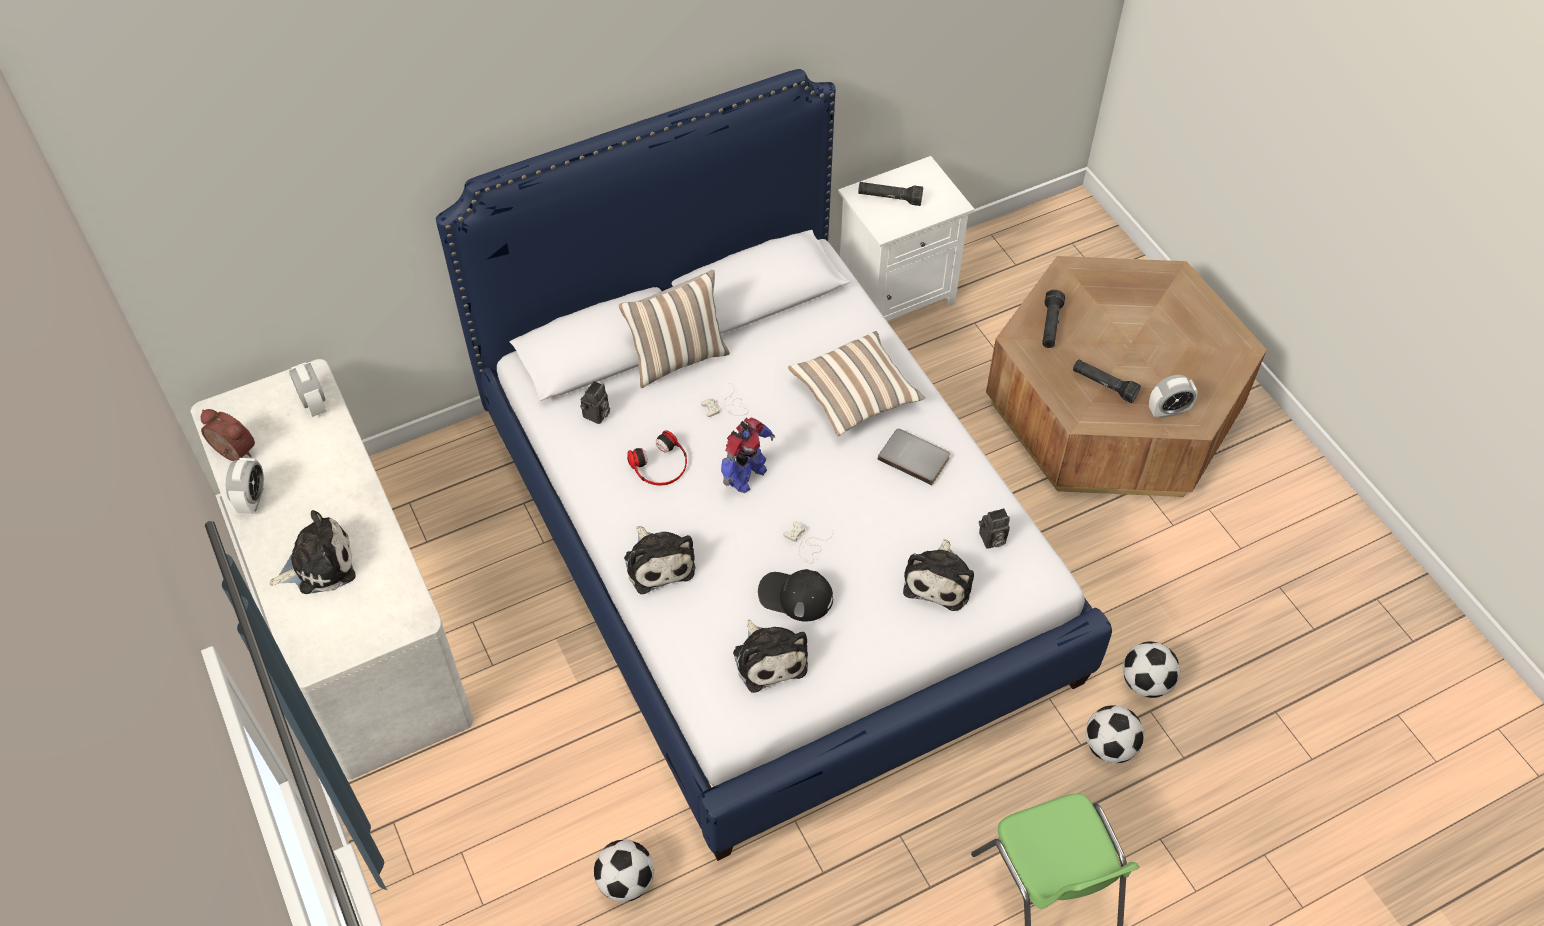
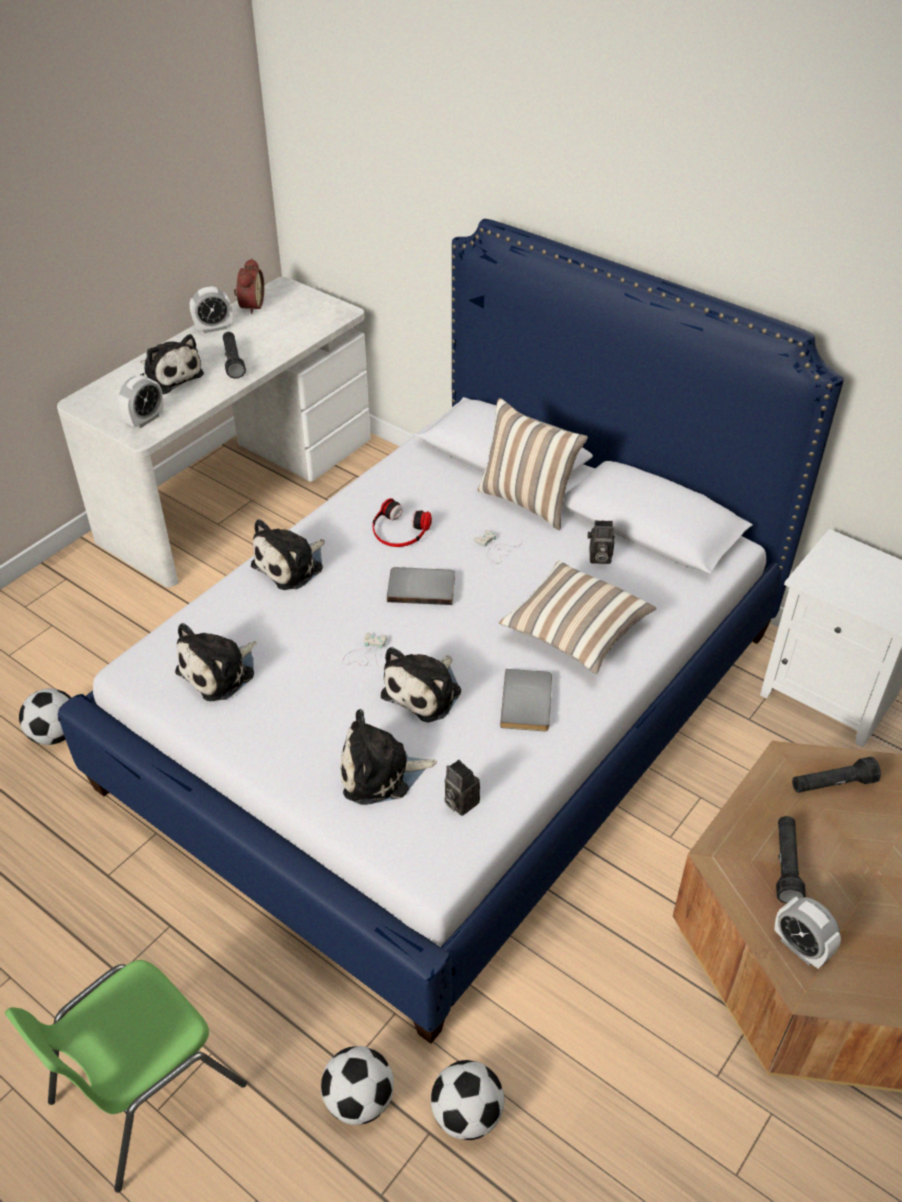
camera: 65 degrees right, 10 degrees down
alarm clock [289,362,326,417] -> alarm clock moved to [119,375,164,428]
camera [580,381,610,424] -> camera moved to [587,520,615,564]
toy robot [721,417,775,493] -> grey book [387,567,455,605]
black cap [758,569,833,622] -> none
black flashlight [858,182,923,206] -> black flashlight moved to [223,332,246,379]
none -> plush toy [381,647,461,722]

